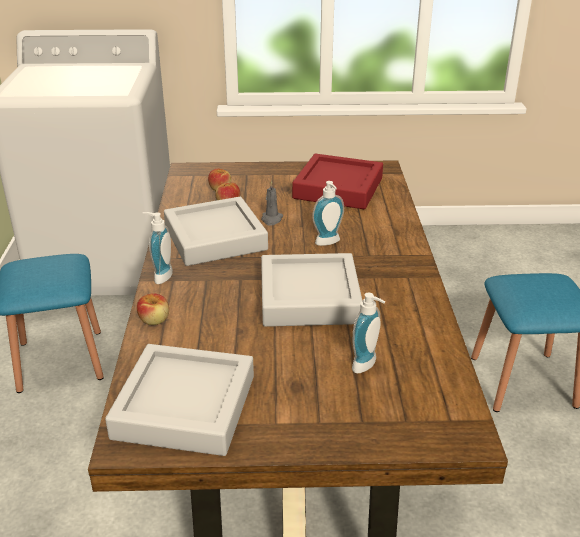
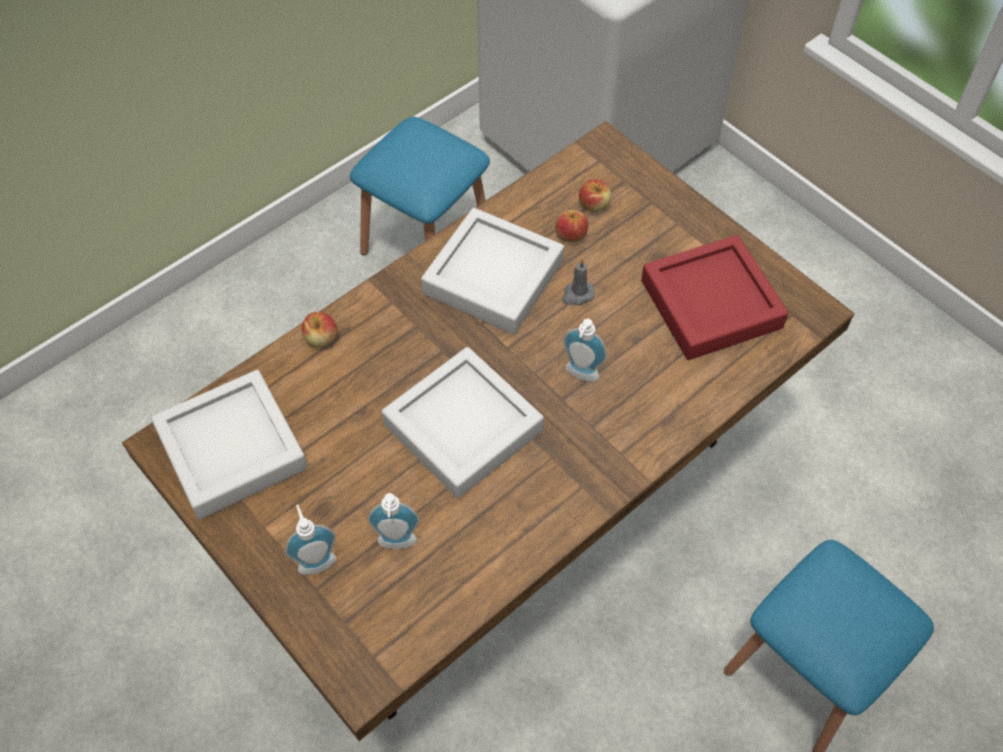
camera: 50 degrees right, 25 degrees up
soap dispenser [143,212,173,284] -> soap dispenser moved to [284,505,336,575]

